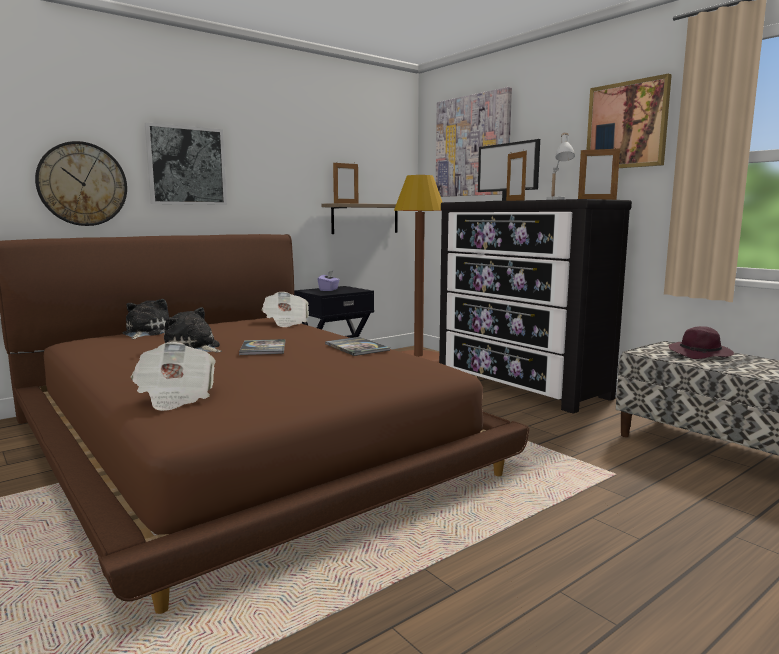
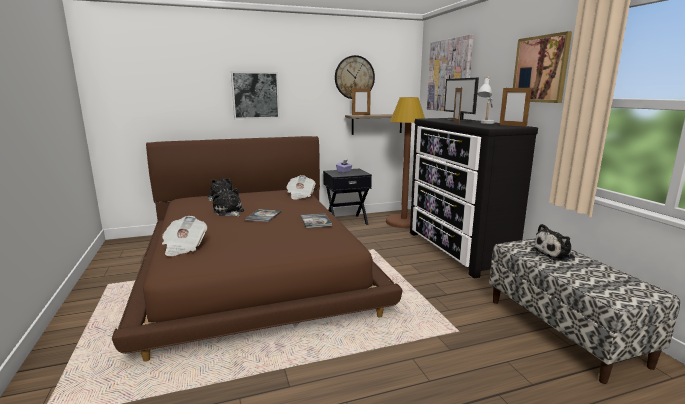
camera: 20 degrees right, 5 degrees up
wall clock [35,141,127,226] -> wall clock moved to [335,55,375,99]
purple hat [669,326,734,359] -> plush toy [531,224,575,261]

